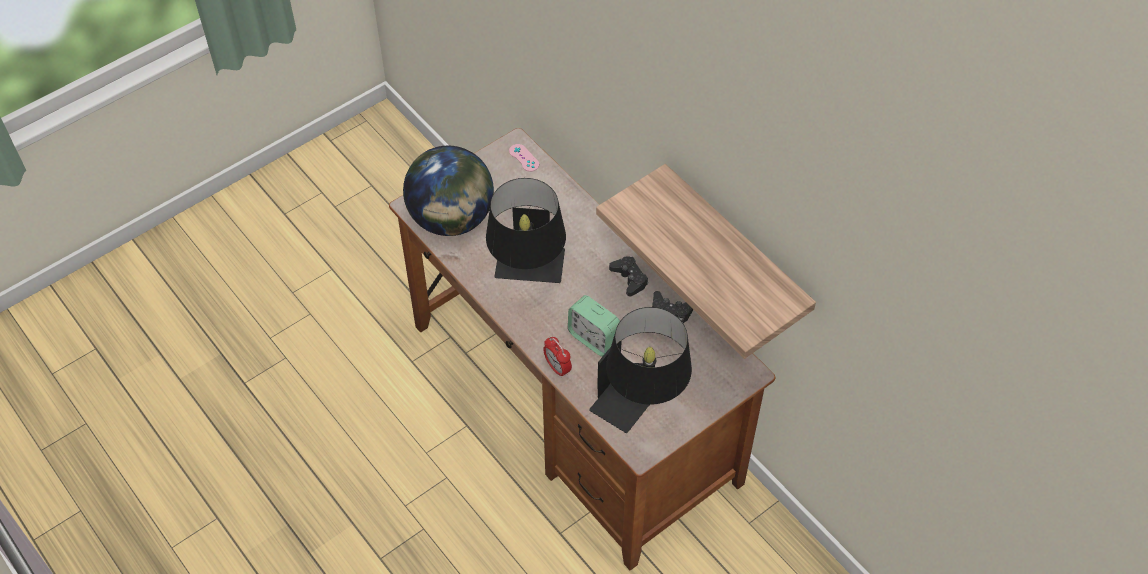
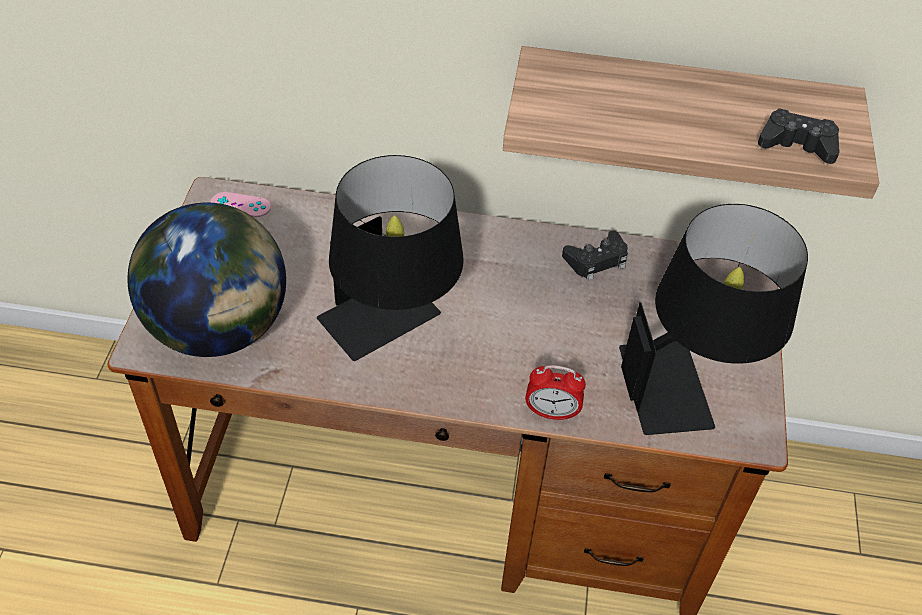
camera: 45 degrees left, 5 degrees down
alarm clock [568,295,620,357] -> none
black game controller [609,256,648,297] -> black game controller moved to [758,108,840,164]

